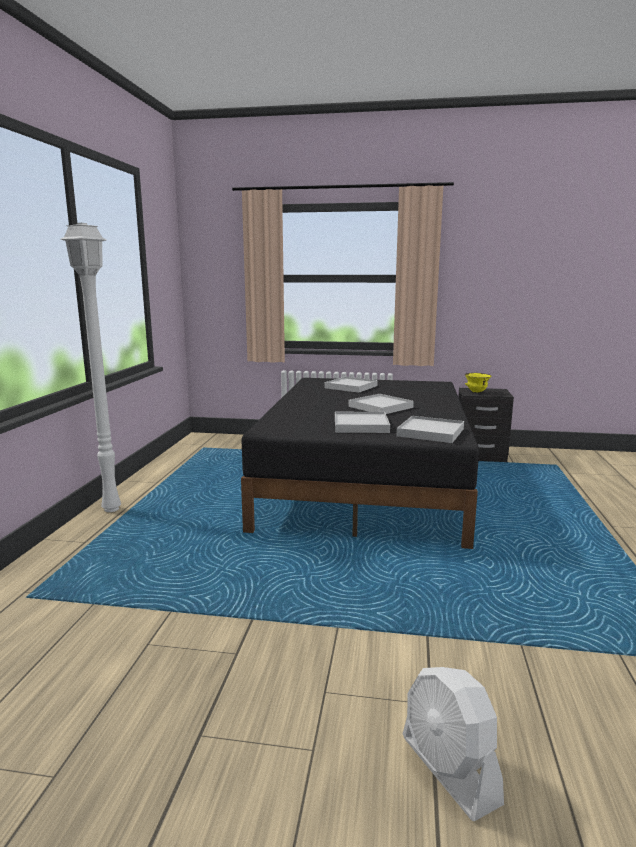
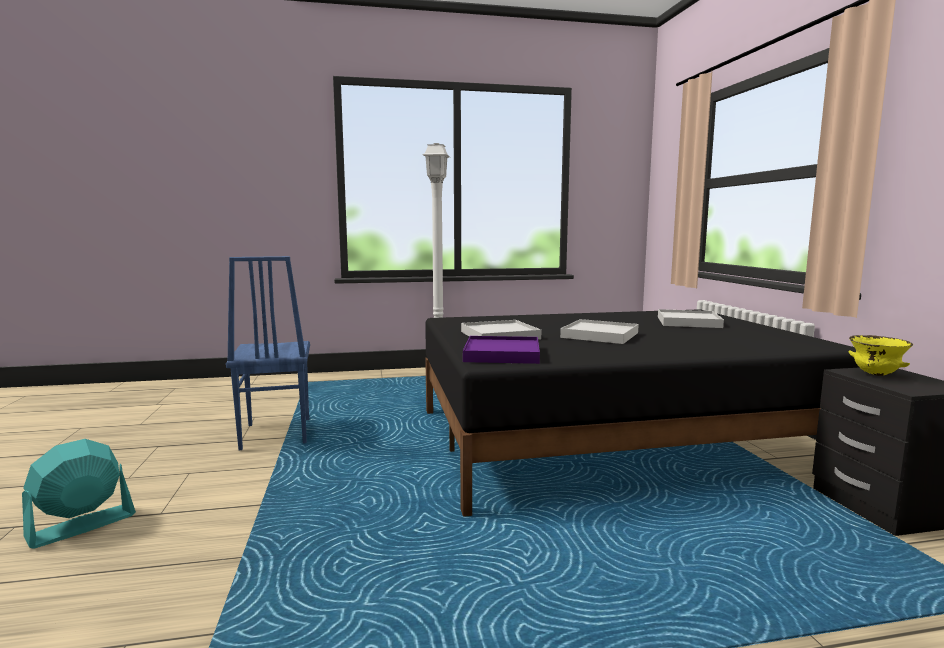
camera: 70 degrees right, 5 degrees down
white tray [397,416,464,443] -> purple tray [463,336,540,364]
white fan [403,667,504,821] -> turquoise fan [22,439,136,549]
none -> blue chair [226,256,310,450]

